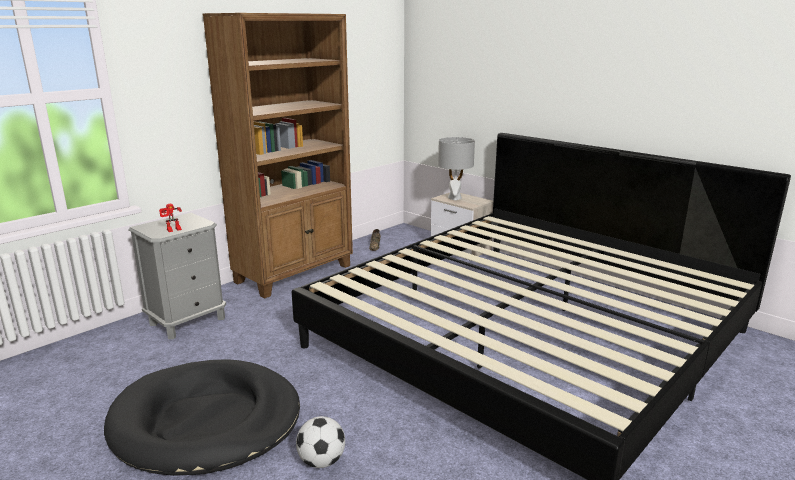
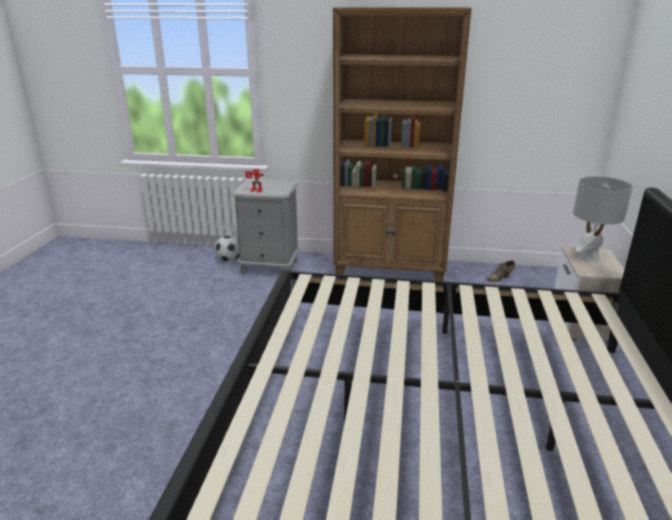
camera: 55 degrees right, 5 degrees up
black dog bed [104,359,300,476] -> none
football [296,416,345,468] -> football moved to [215,236,240,262]

